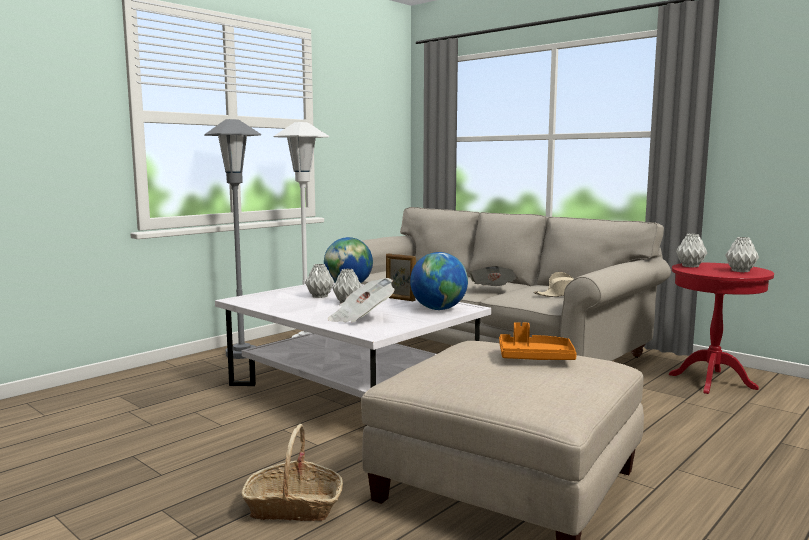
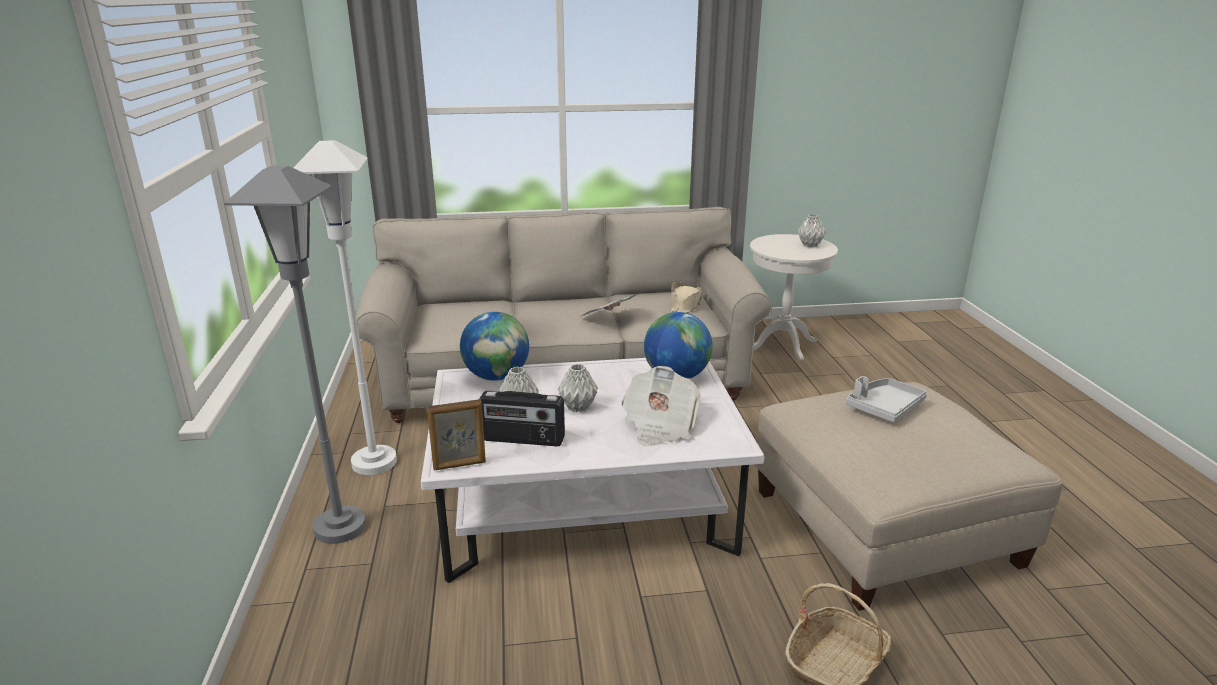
camera: 50 degrees left, 15 degrees up
picture frame [386,254,416,301] -> picture frame moved to [427,399,486,470]
orange tray [499,322,577,360] -> grey tray [846,376,927,422]
red side table [669,263,774,394] -> white side table [750,234,838,361]
grey vase [676,234,707,268] -> none
none -> radio [479,391,565,446]

